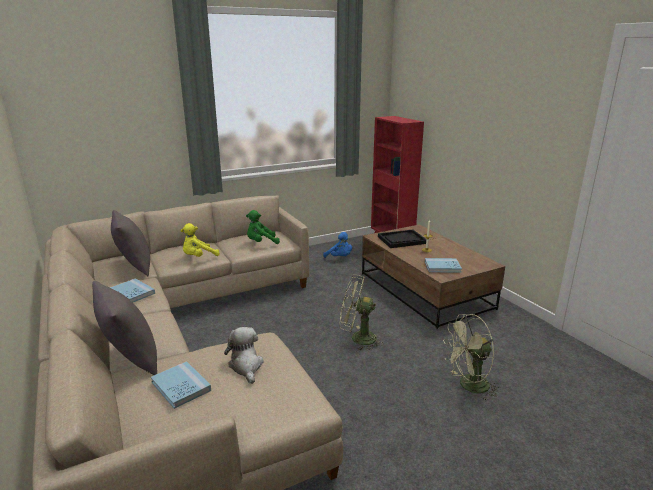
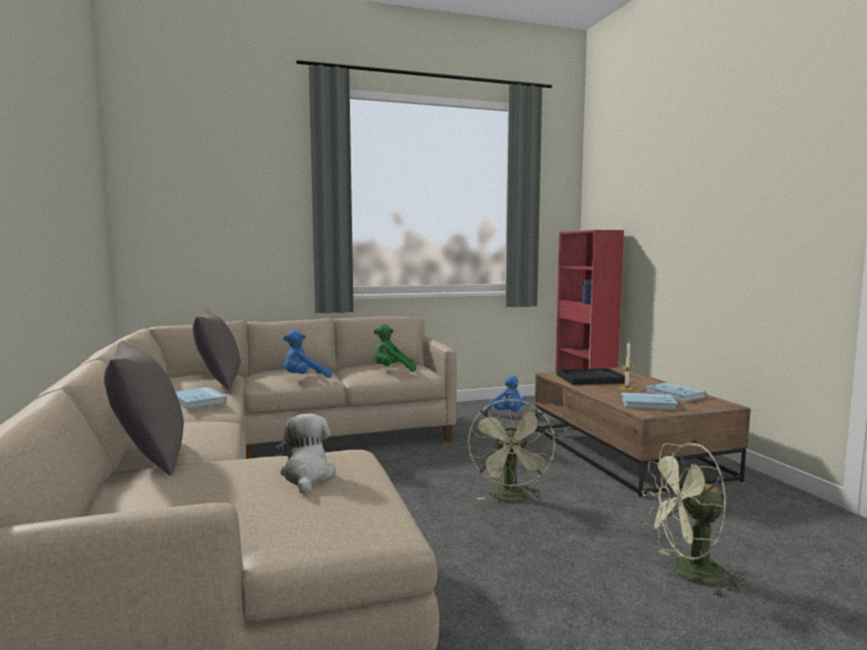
camera: 10 degrees right, 15 degrees down
blue book [151,361,211,409] -> blue book moved to [645,383,707,402]
yellow plush toy [181,223,220,257] -> blue plush toy [283,330,332,378]
green fan [340,274,384,351] -> green fan turned 105 degrees counterclockwise [468,399,555,502]

